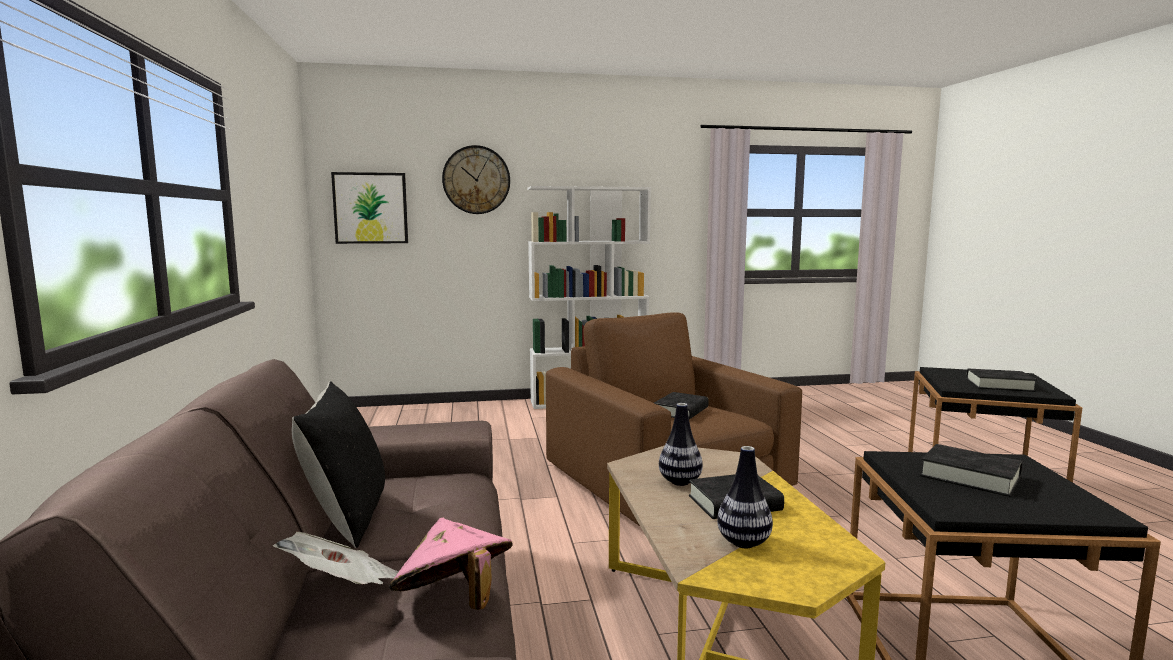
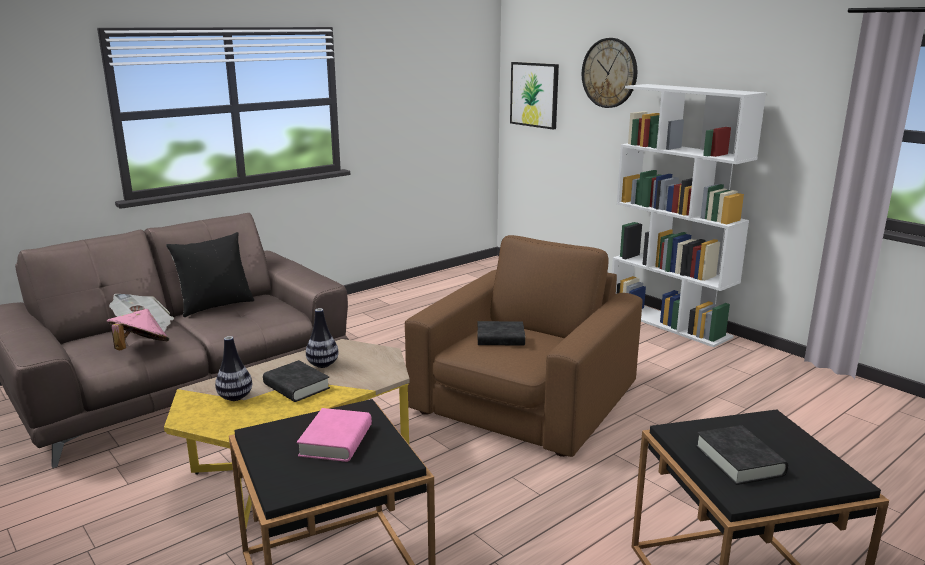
camera: 60 degrees right, 10 degrees up
black book [920,444,1023,497] -> pink book [297,408,372,462]

